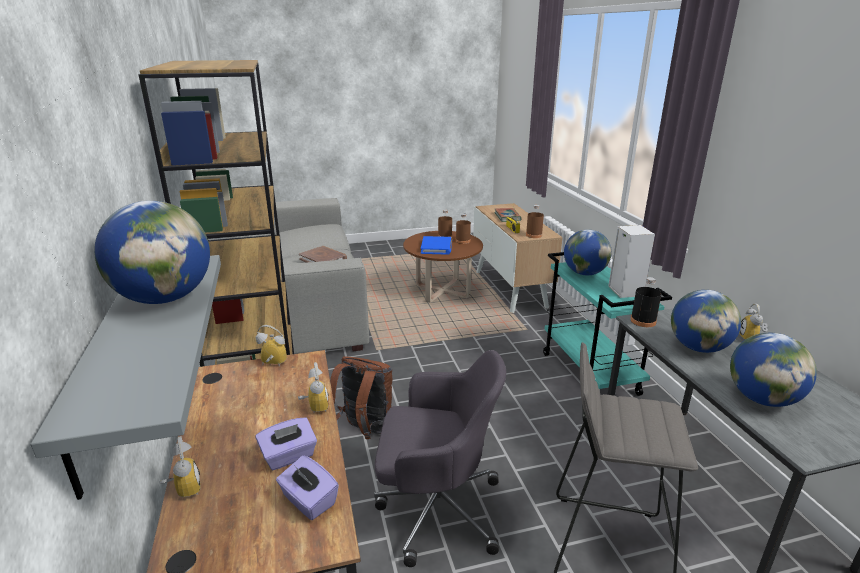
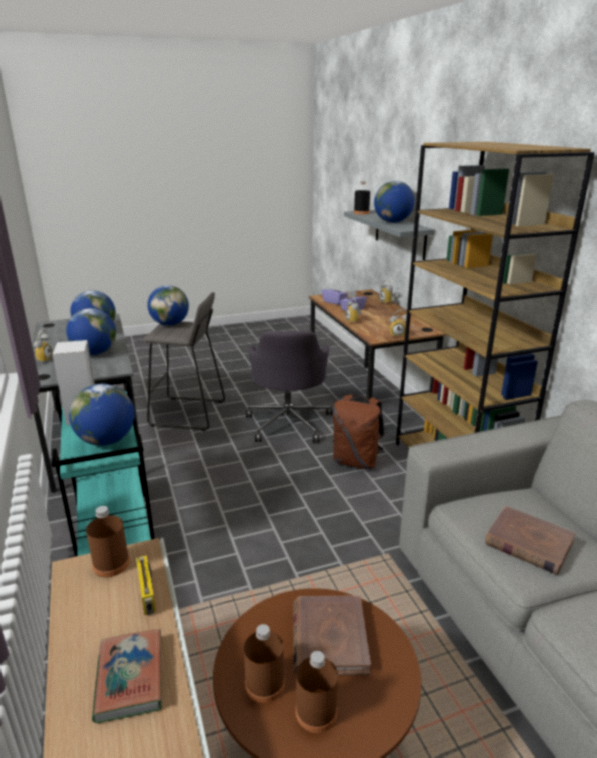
camera: 175 degrees right, 0 degrees up
grey office chair [374,350,506,567] -> grey office chair turned 90 degrees counterclockwise [246,331,332,443]
blue book [421,236,452,255] -> brown book [293,595,371,676]
black bottle [630,277,662,327] -> black bottle moved to [354,181,370,214]
none -> globe [147,285,189,326]

